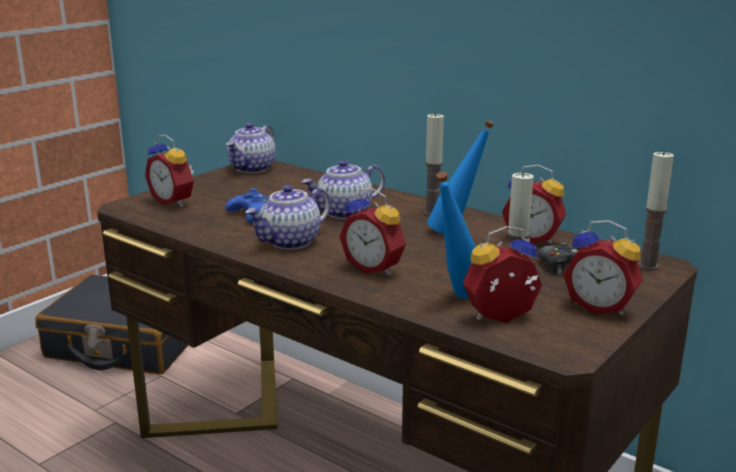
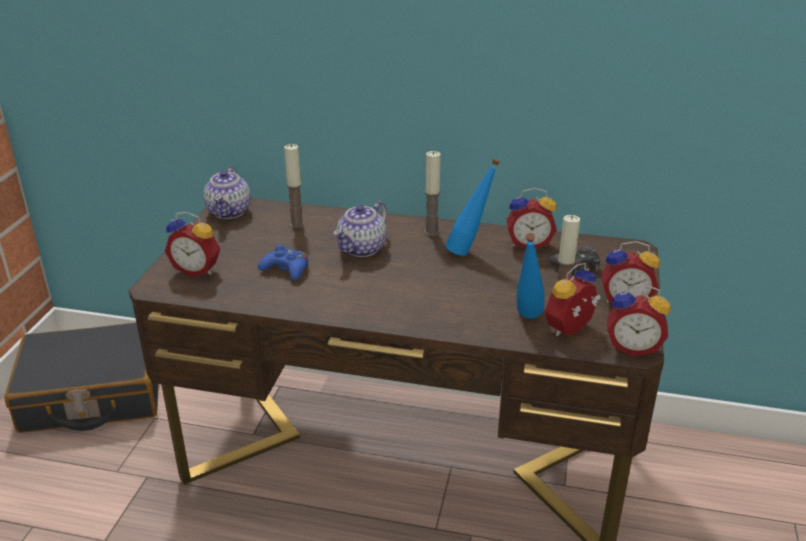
camera: 25 degrees left, 10 degrees up
teapot [245,185,330,250] -> none
alarm clock [339,188,406,275] -> alarm clock moved to [607,284,671,357]
candle [638,151,674,270] -> candle moved to [284,144,304,228]

